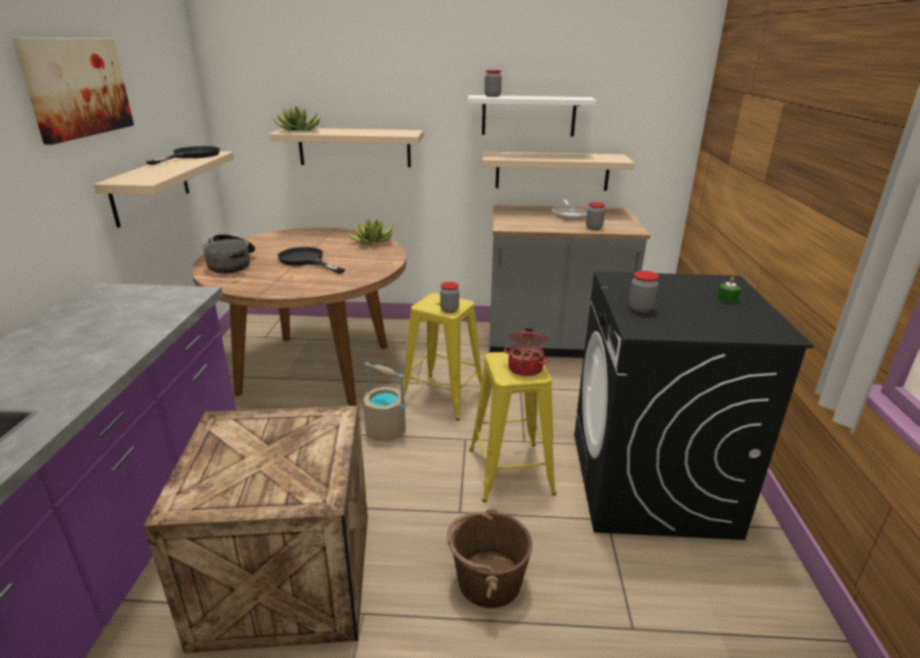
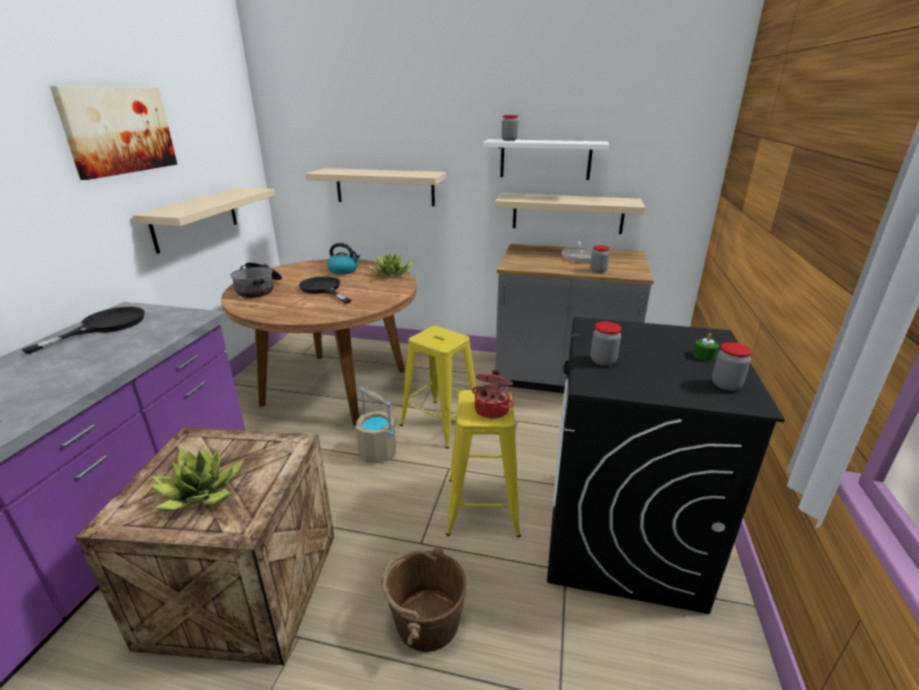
camera: 10 degrees right, 0 degrees up
black frying pan [146,146,220,165] -> black frying pan moved to [21,307,145,354]
potted plant [272,106,320,131] -> potted plant moved to [151,448,244,511]
jar [440,282,459,313] -> jar moved to [712,342,752,391]
none -> kettle [327,243,360,275]

